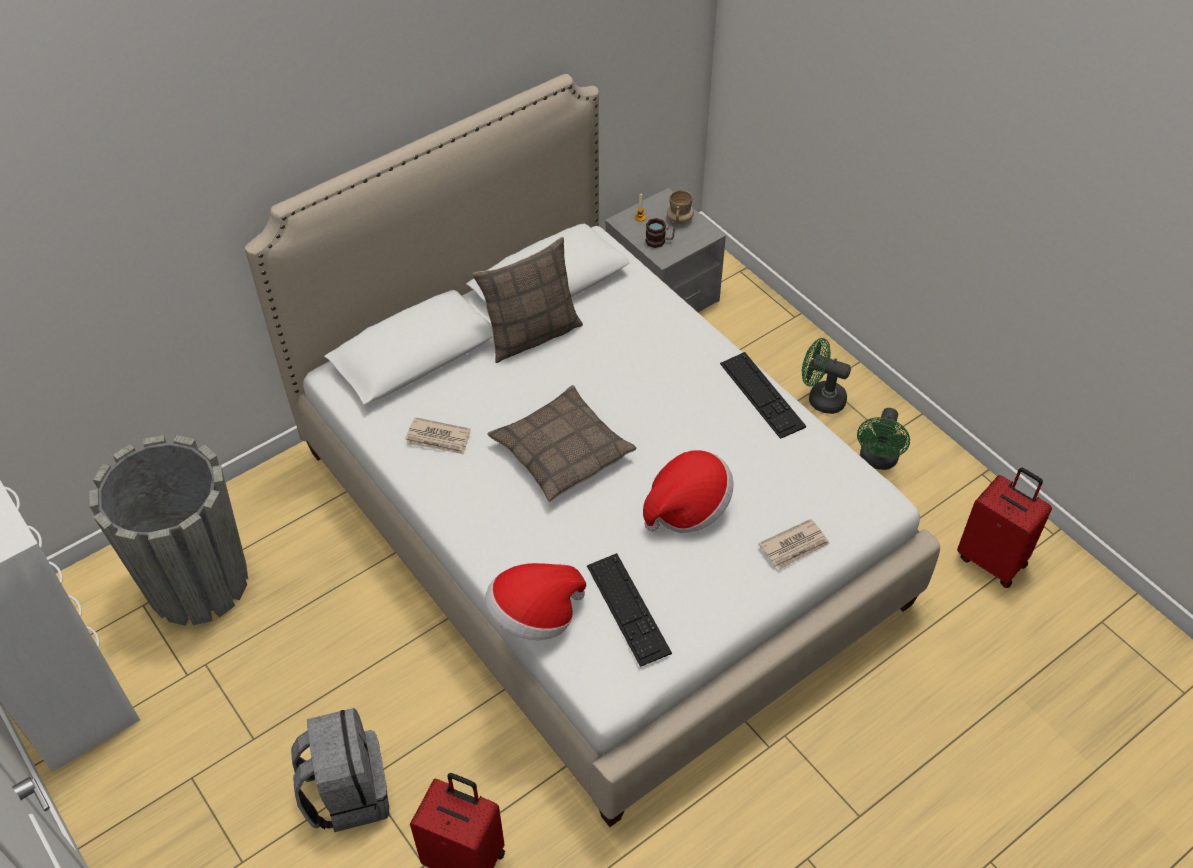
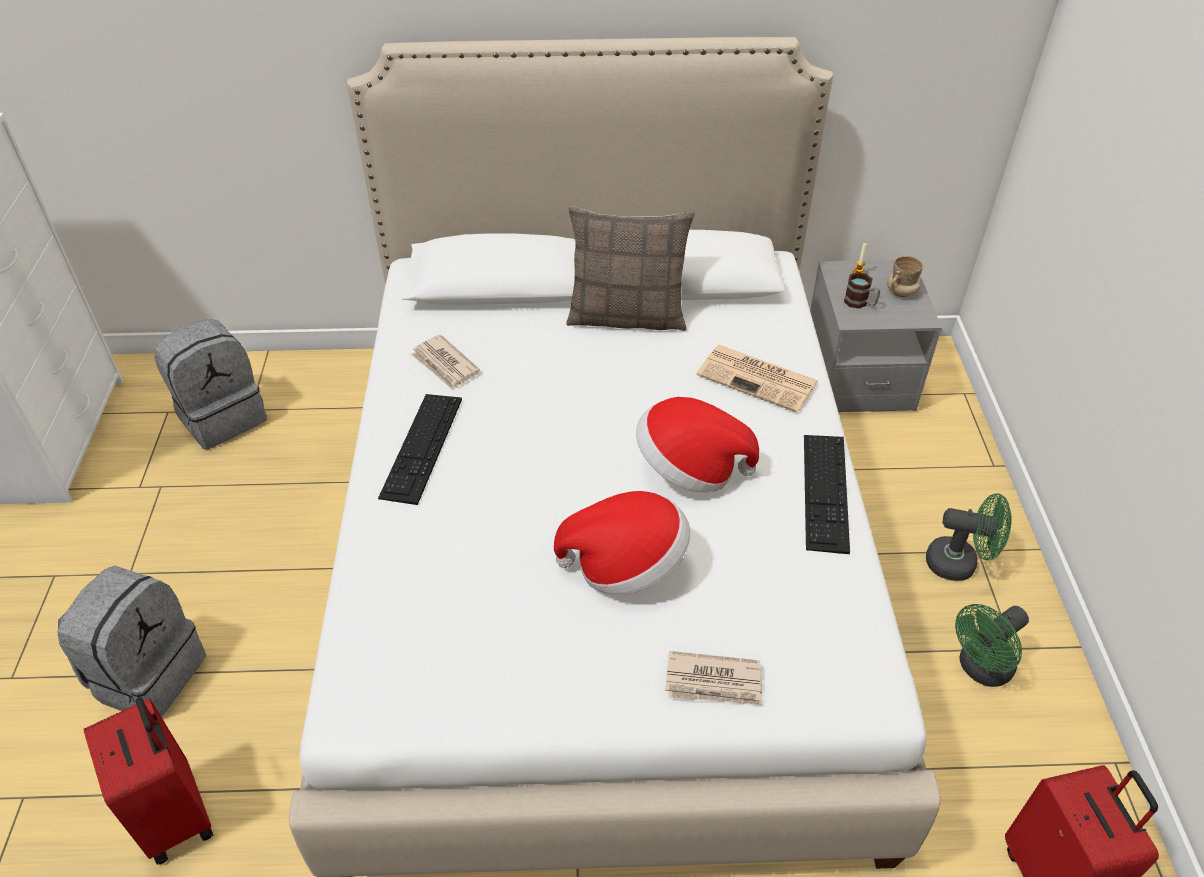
camera: 35 degrees right, 5 degrees down
grey planter [89,435,248,626] -> grey backpack [154,319,267,449]
hat [485,563,586,640] -> hat moved to [636,397,759,492]
pillow [487,385,636,502] -> none
keyboard [587,553,672,667] -> keyboard moved to [378,394,462,505]
green fan [802,338,851,414] -> green fan turned 135 degrees clockwise [926,493,1012,581]
none -> newspaper [697,345,818,413]

